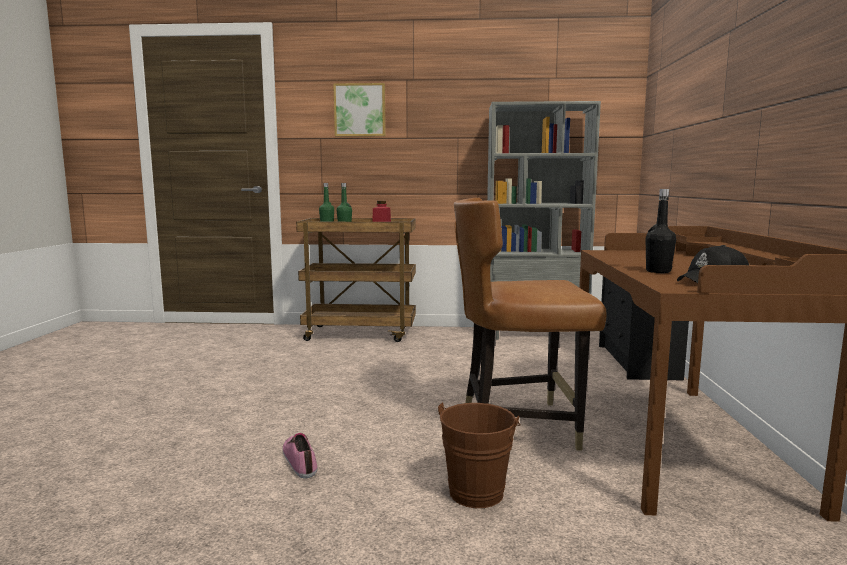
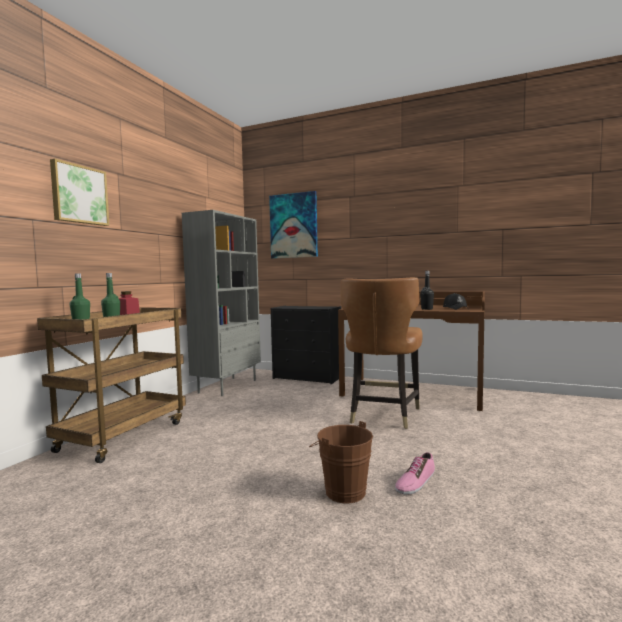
camera: 70 degrees left, 5 degrees down
shoe [283,433,317,478] -> shoe turned 45 degrees counterclockwise [395,452,435,495]
brown bucket [438,402,521,508] -> brown bucket moved to [309,421,373,504]
none -> picture [269,191,318,259]

